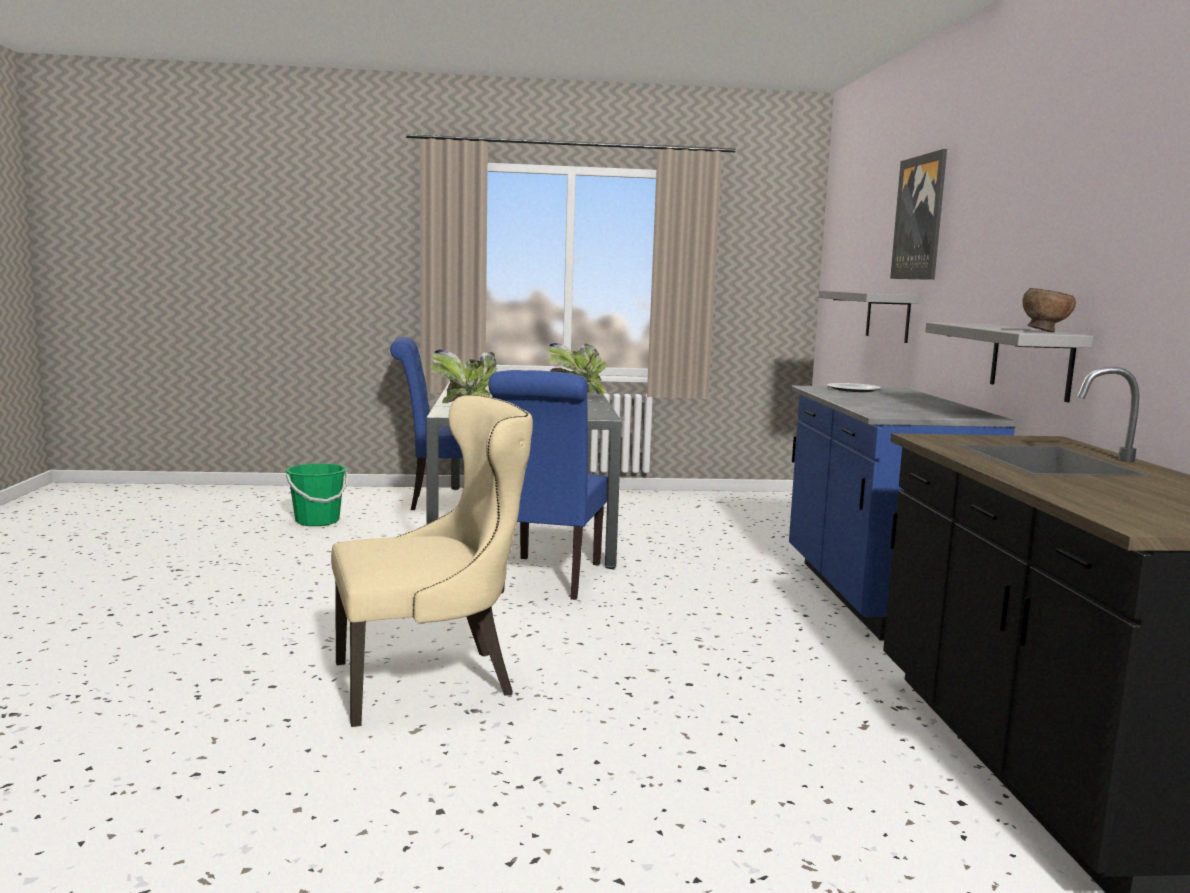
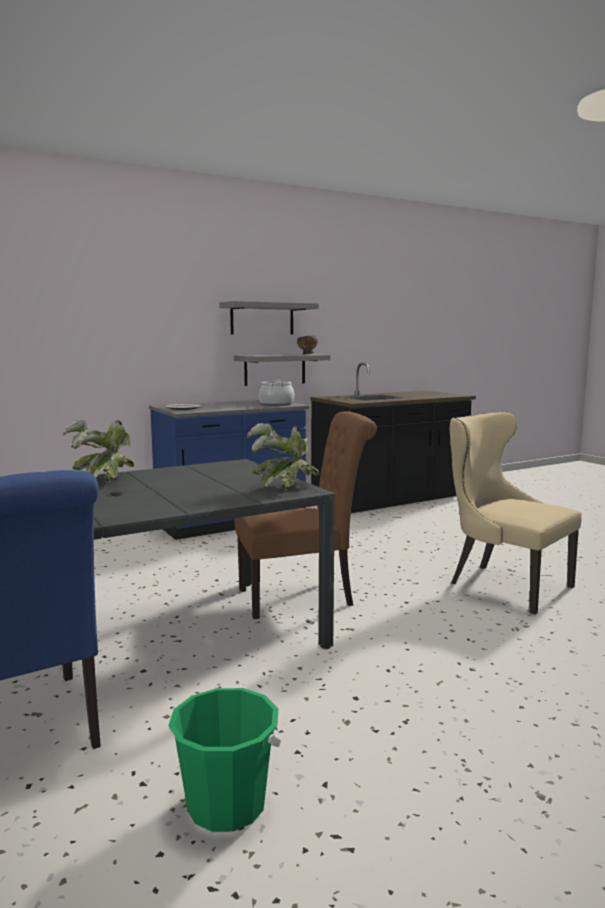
camera: 115 degrees left, 0 degrees up
blue chair [488,370,608,600] -> brown chair [235,411,377,619]
grey shelf [819,290,919,343] -> grey shelf moved to [219,301,319,335]
picture [890,149,947,280] -> none
none -> cooking pot [259,380,294,406]

